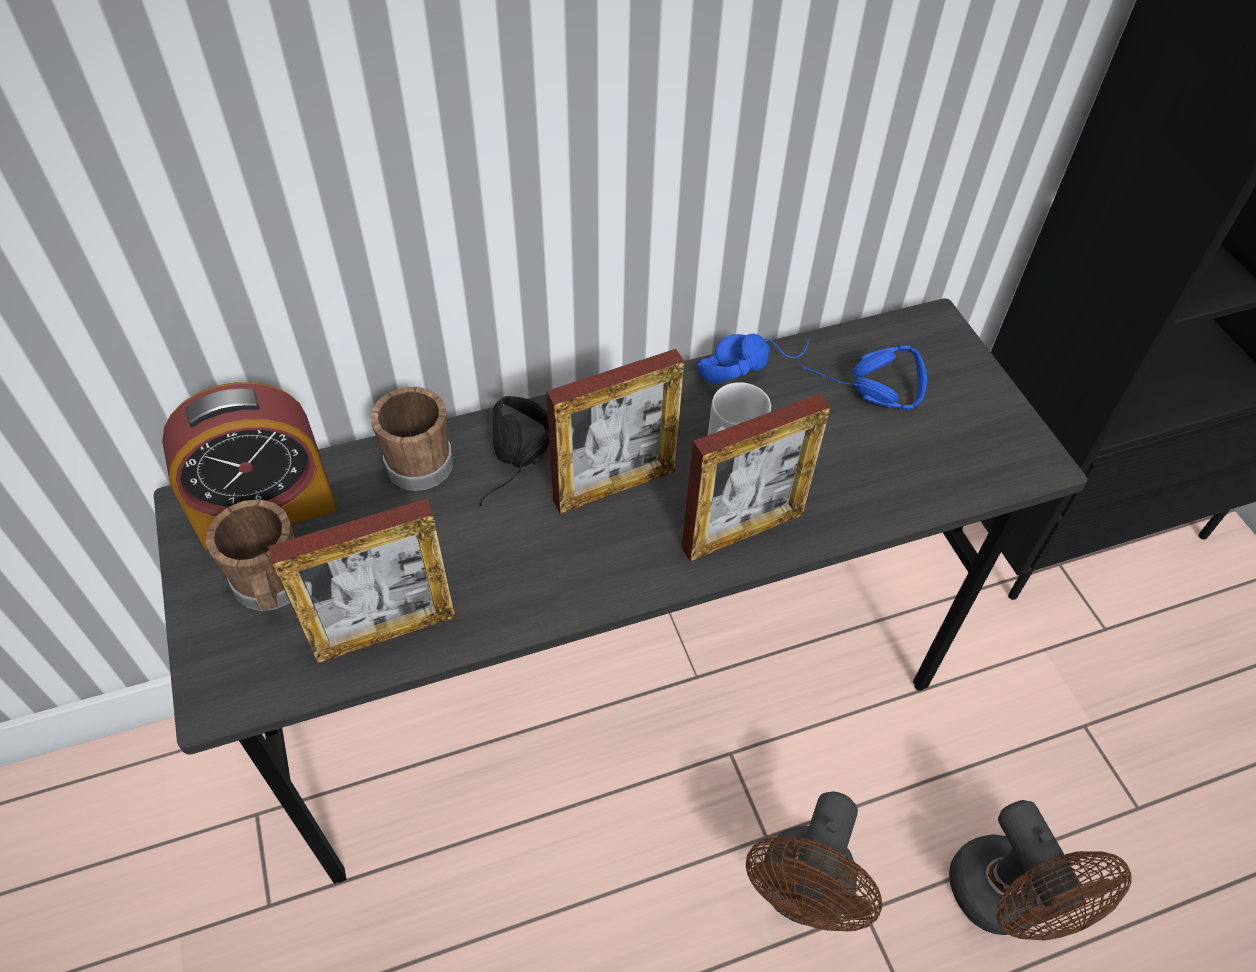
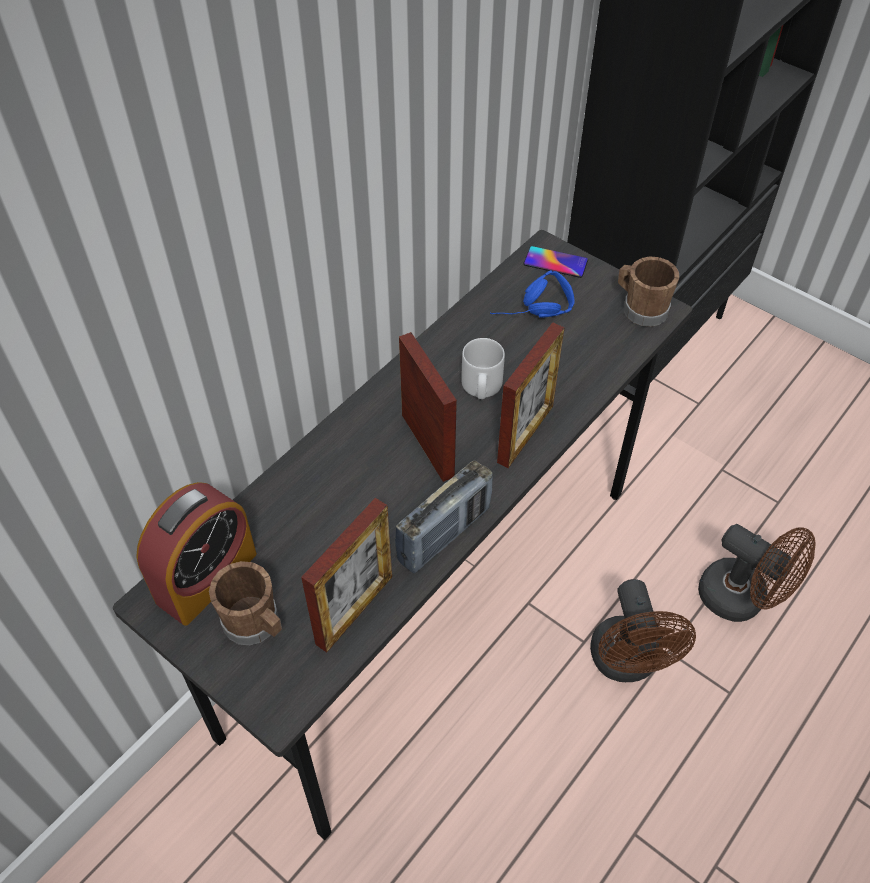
camera: 30 degrees left, 0 degrees up
brown mug [371,387,453,491] -> brown mug moved to [618,256,679,327]
black headphones [480,396,550,506] -> none
picture frame [546,349,685,514] -> picture frame turned 60 degrees counterclockwise [399,332,457,482]
blue headphones [698,333,809,384] -> none
none -> radio [395,460,493,573]
none -> phone [524,246,588,278]

